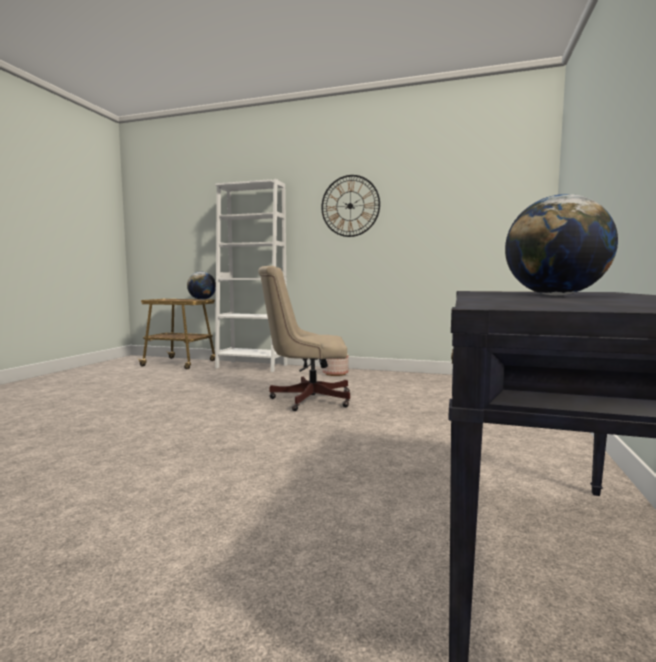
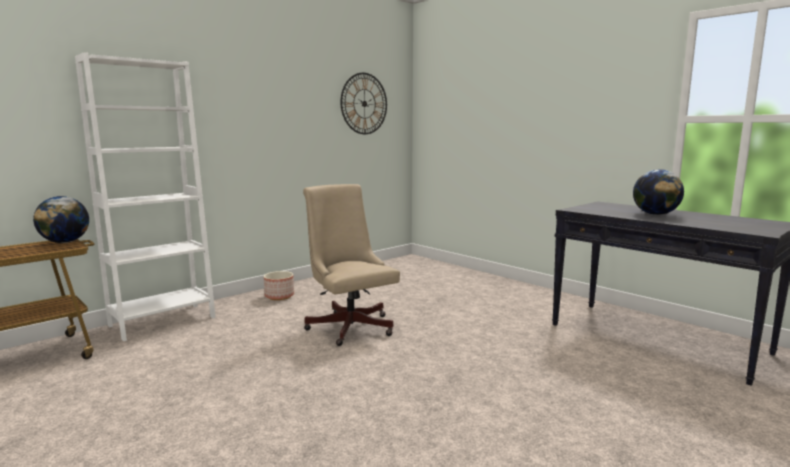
camera: 60 degrees left, 5 degrees up
beige office chair [258,266,350,411] -> beige office chair turned 120 degrees clockwise [303,184,400,346]
wall clock [321,175,380,237] -> wall clock moved to [341,73,387,134]

